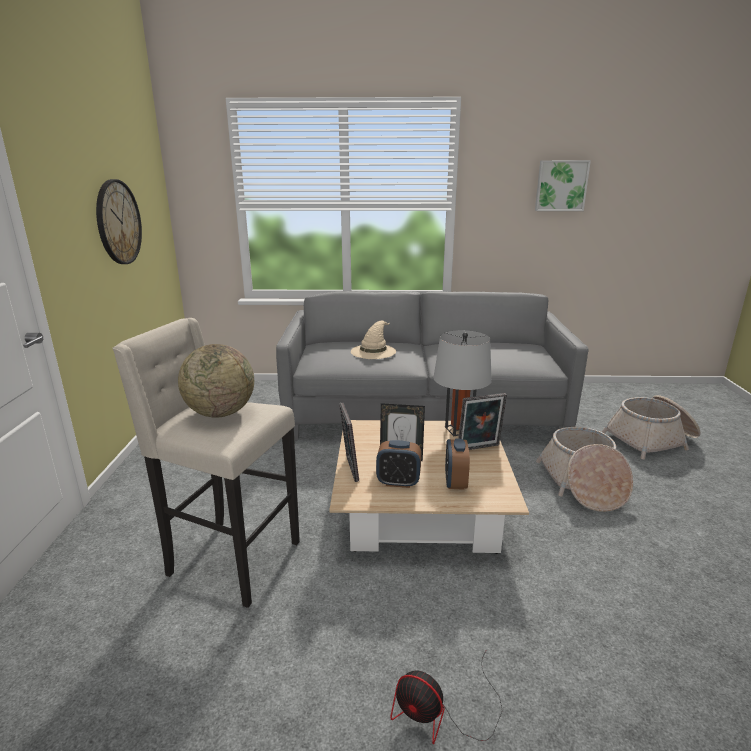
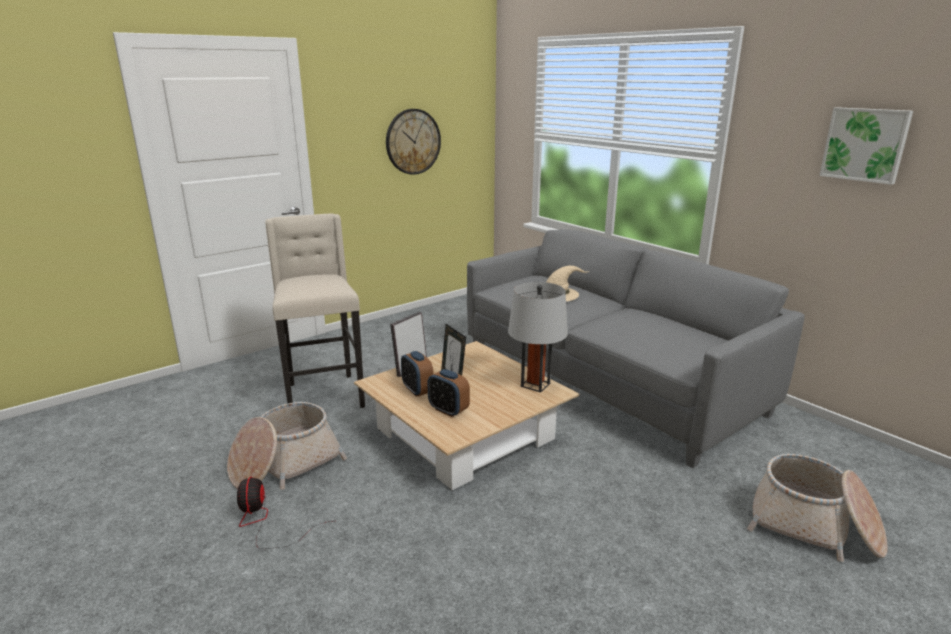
camera: 50 degrees right, 0 degrees up
globe [178,344,254,418] -> none
alarm clock [445,439,470,490] -> alarm clock turned 105 degrees counterclockwise [428,369,470,417]
picture frame [458,393,507,450] -> none
basket [536,427,633,512] -> basket moved to [227,402,347,490]

